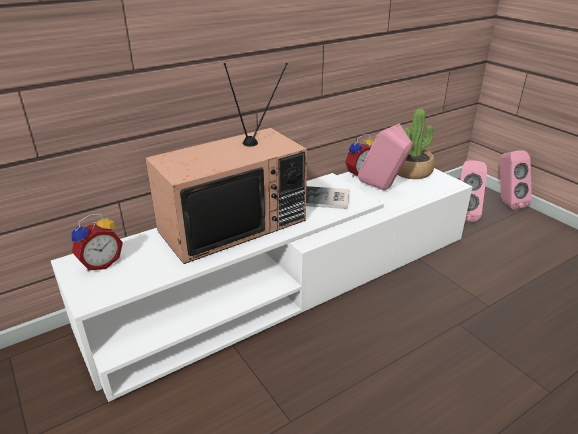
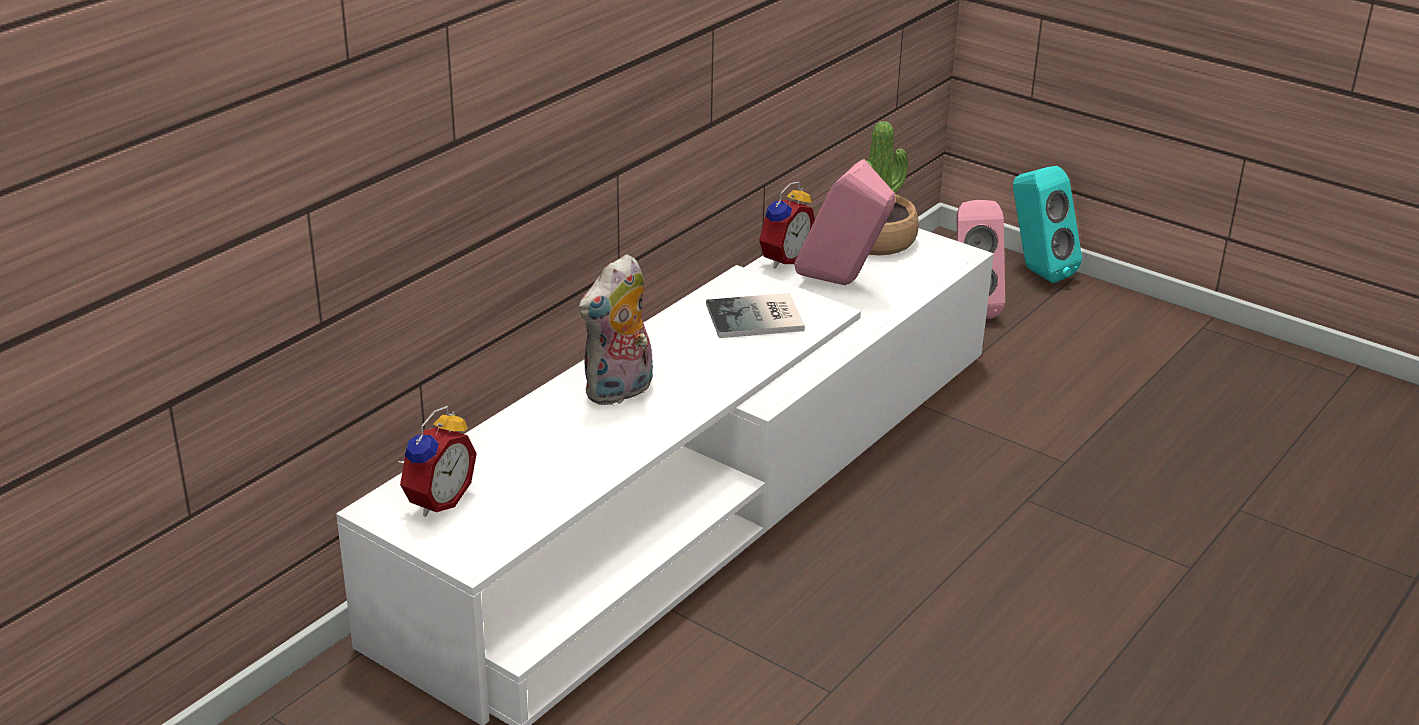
camera: 20 degrees left, 0 degrees up
television [145,63,307,264] -> plush toy [579,254,653,406]
pink speaker [500,150,532,210] -> turquoise speaker [1013,166,1082,283]

